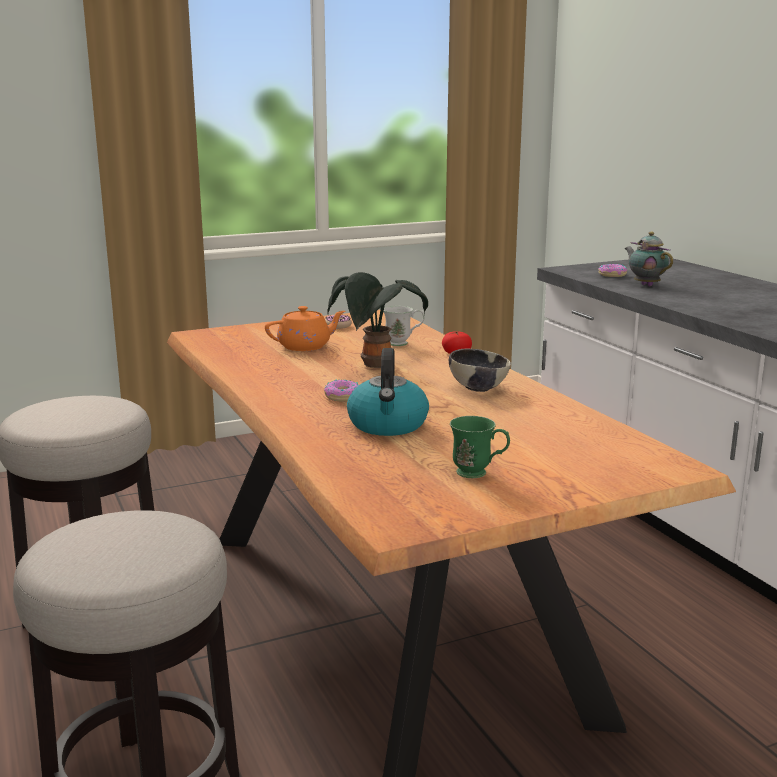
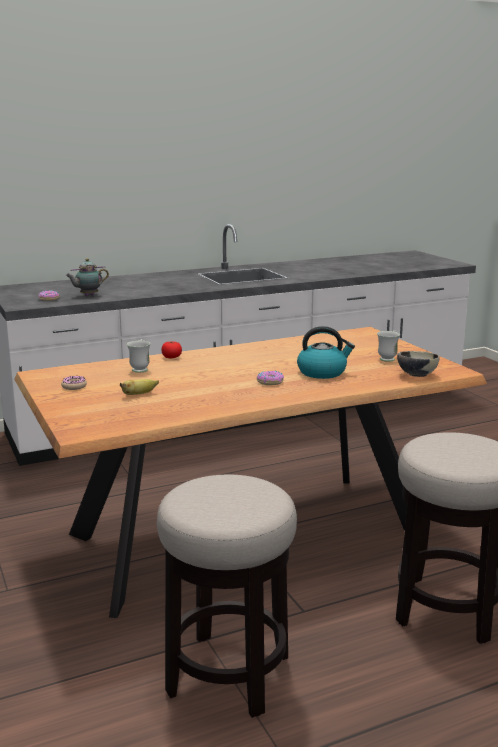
camera: 90 degrees left, 0 degrees up
orange teapot [265,306,345,351] -> banana [120,379,159,395]
potted plant [328,272,428,368] -> none
bowl [449,349,511,392] -> bowl moved to [397,351,439,377]
green mug [450,416,510,478] -> white mug [377,330,400,362]

